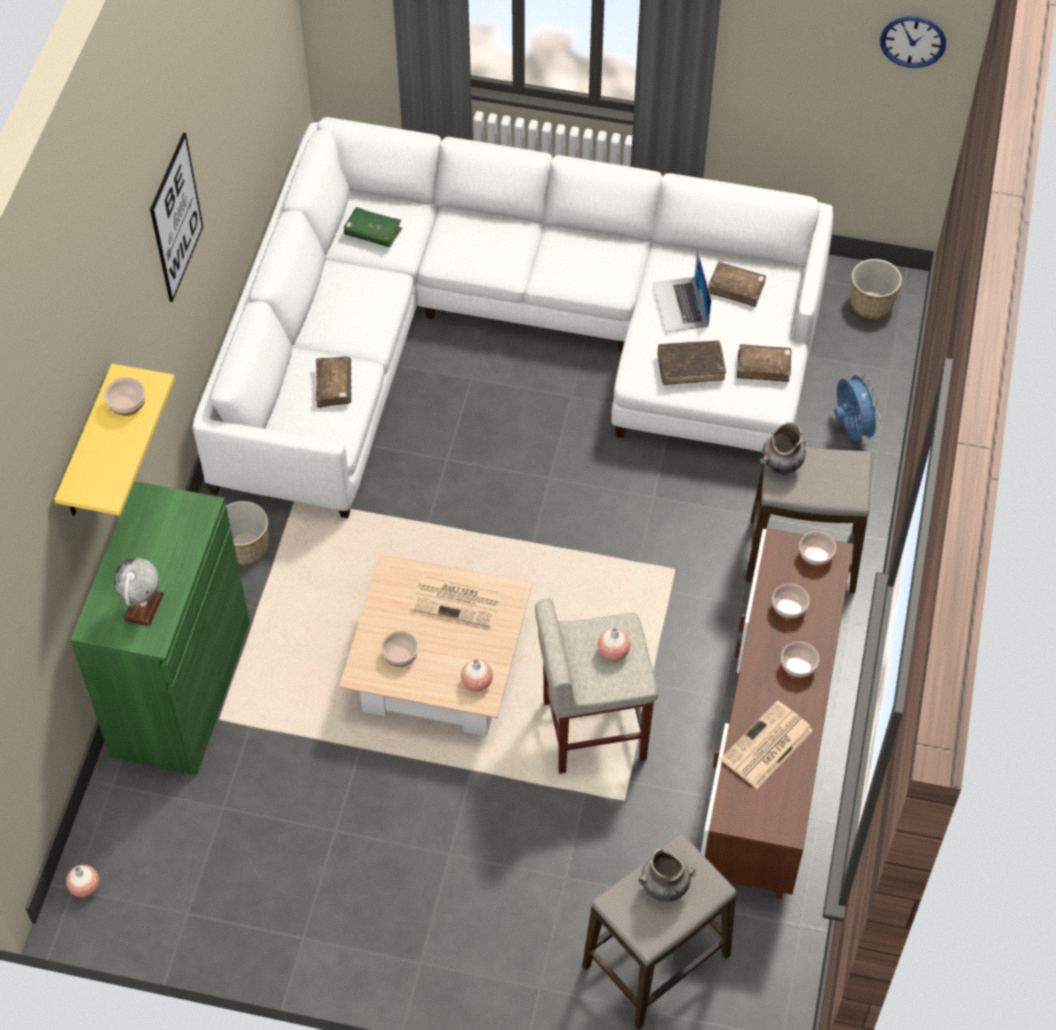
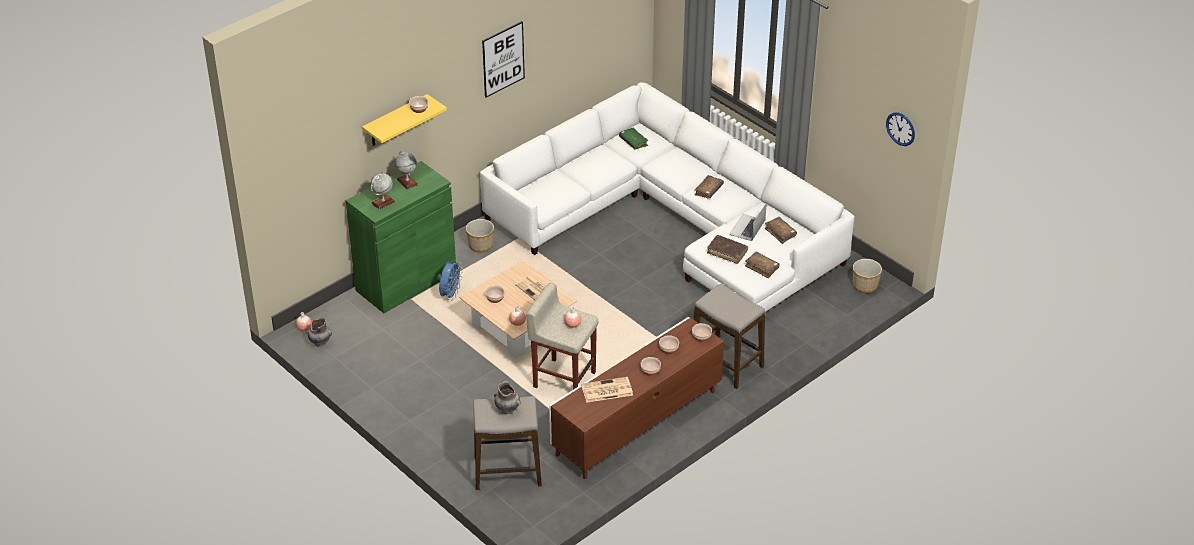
camera: 35 degrees right, 15 degrees down
brown book [316,356,351,408] -> brown book moved to [694,175,724,199]
grey vase [760,422,806,476] -> grey vase moved to [305,318,332,347]
blue fan [834,371,881,442] -> blue fan moved to [437,261,463,298]
none -> globe [395,151,418,189]

